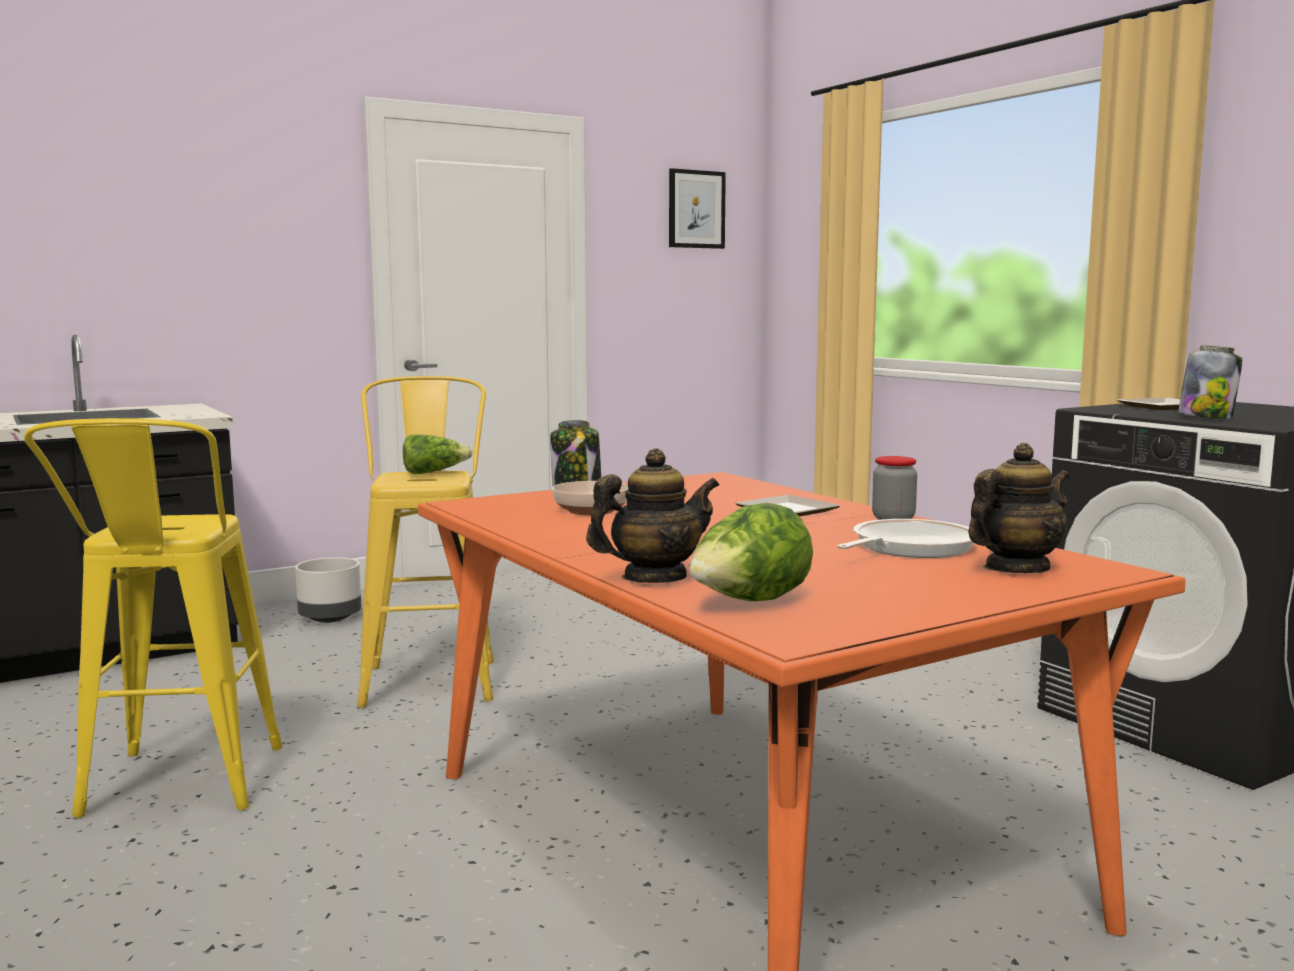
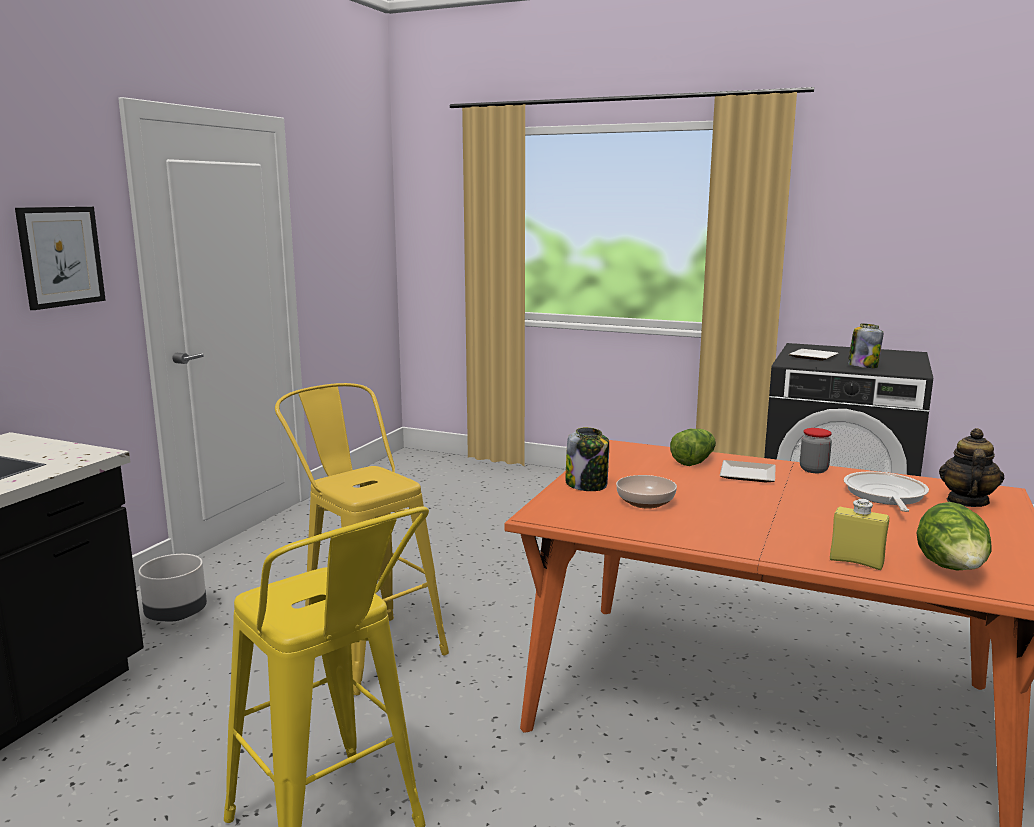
camera: 35 degrees left, 5 degrees up
lettuce [403,435,473,474] -> lettuce moved to [670,429,716,466]
teapot [586,448,719,583] -> yellow bottle [830,499,889,570]
picture [669,168,726,249] -> picture moved to [15,207,106,310]

